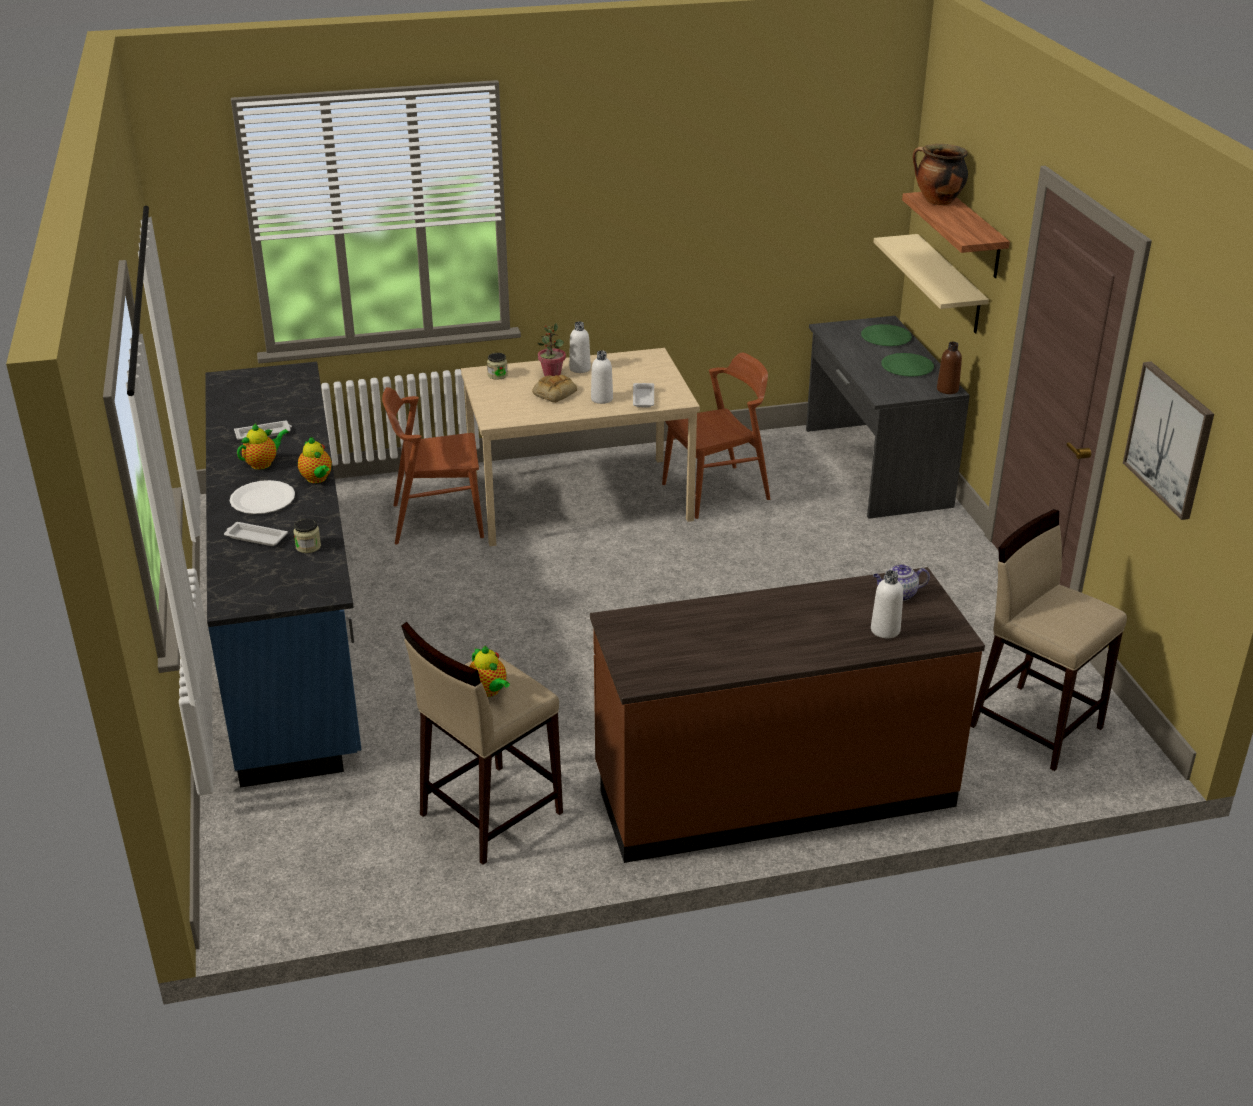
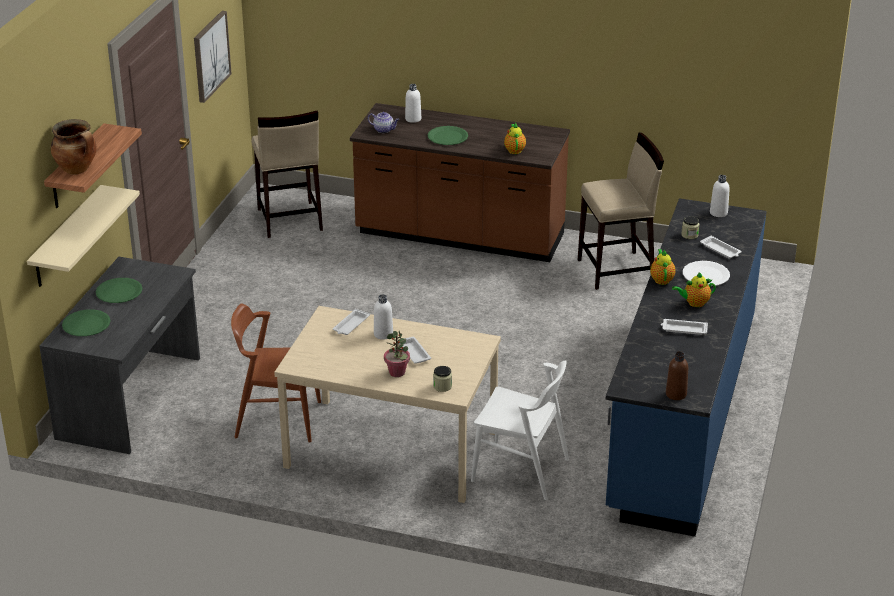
camera: 150 degrees left, 0 degrees up
brown chair [382,387,484,544] -> white chair [471,361,569,500]
teapot [469,646,510,697] -> teapot moved to [504,123,526,154]
bread [532,375,577,403] -> white tray [399,337,431,364]
white bottle [569,322,591,373] -> white bottle moved to [710,175,730,217]
brown bottle [937,342,962,394] -> brown bottle moved to [666,351,688,400]
none -> green plate [428,126,468,145]

